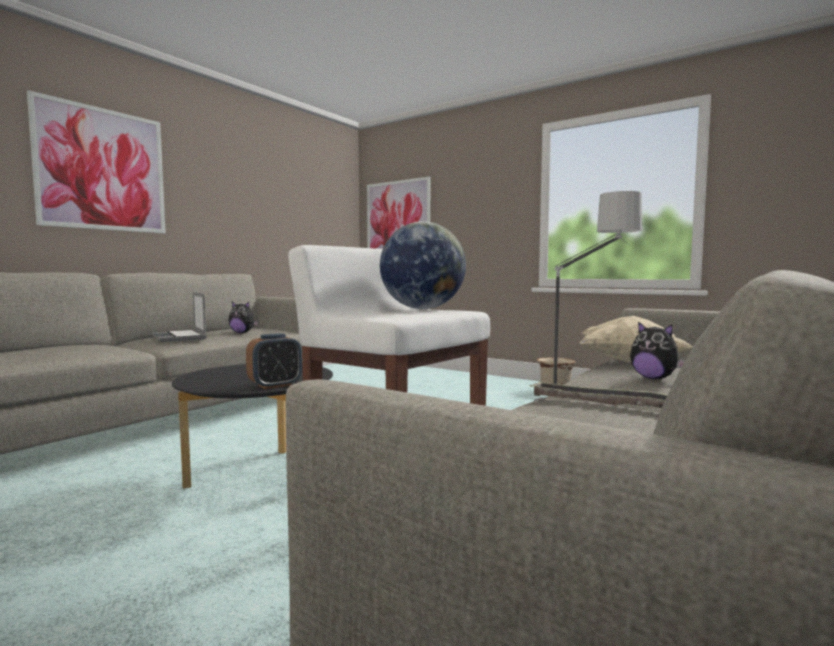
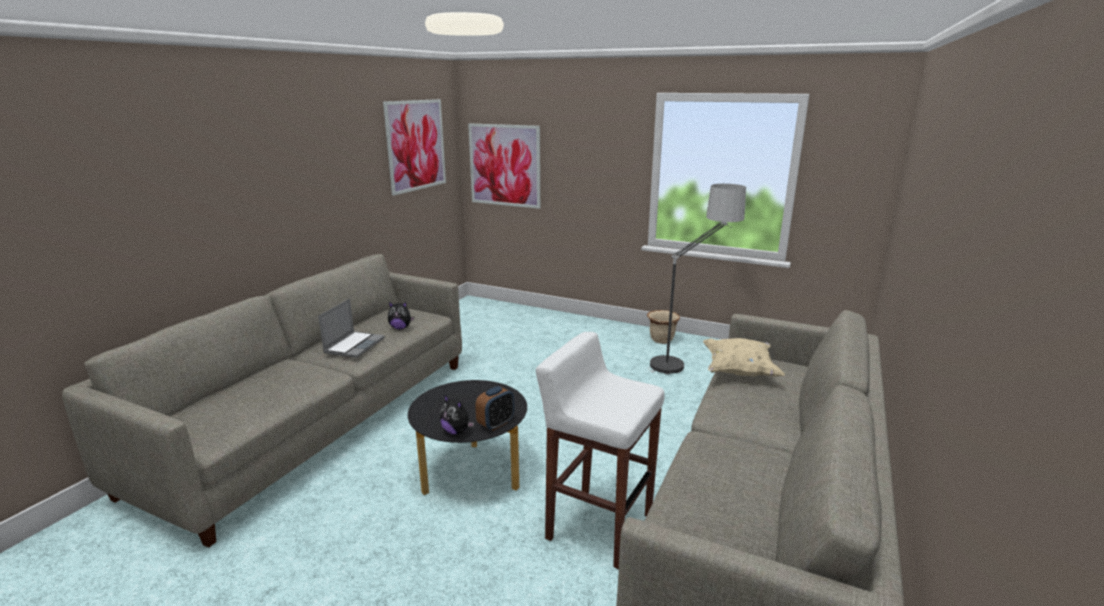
camera: 10 degrees left, 15 degrees up
picture [27,90,166,233] -> picture moved to [383,99,446,196]
laptop [152,292,206,342] -> laptop turned 120 degrees counterclockwise [318,299,385,358]
globe [380,221,466,309] -> none
tray [530,381,667,408] -> none
plush toy [630,321,685,379] -> plush toy moved to [440,395,474,435]

